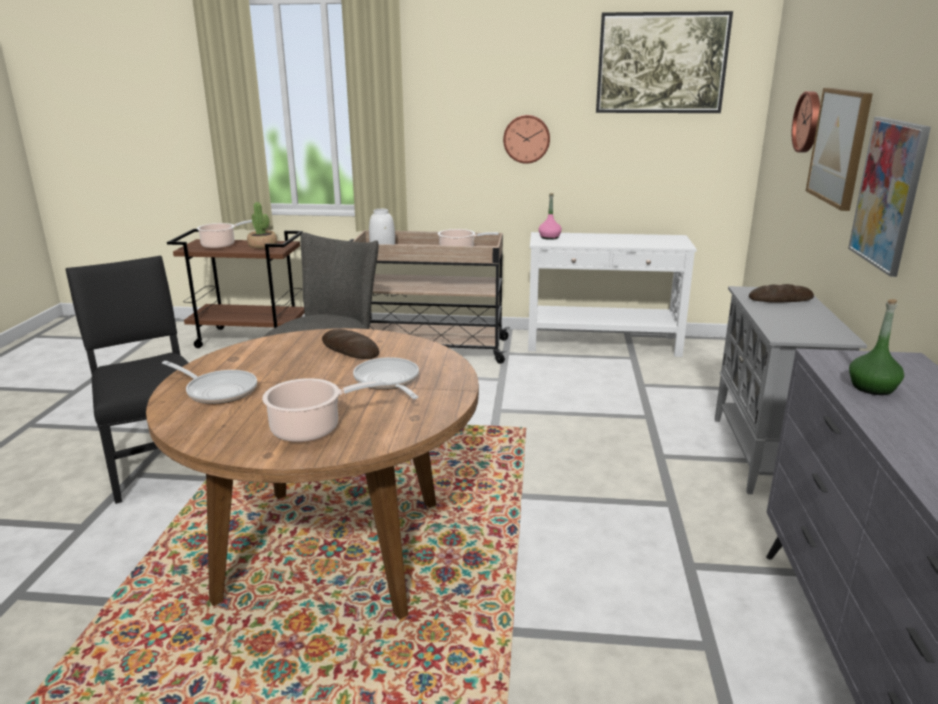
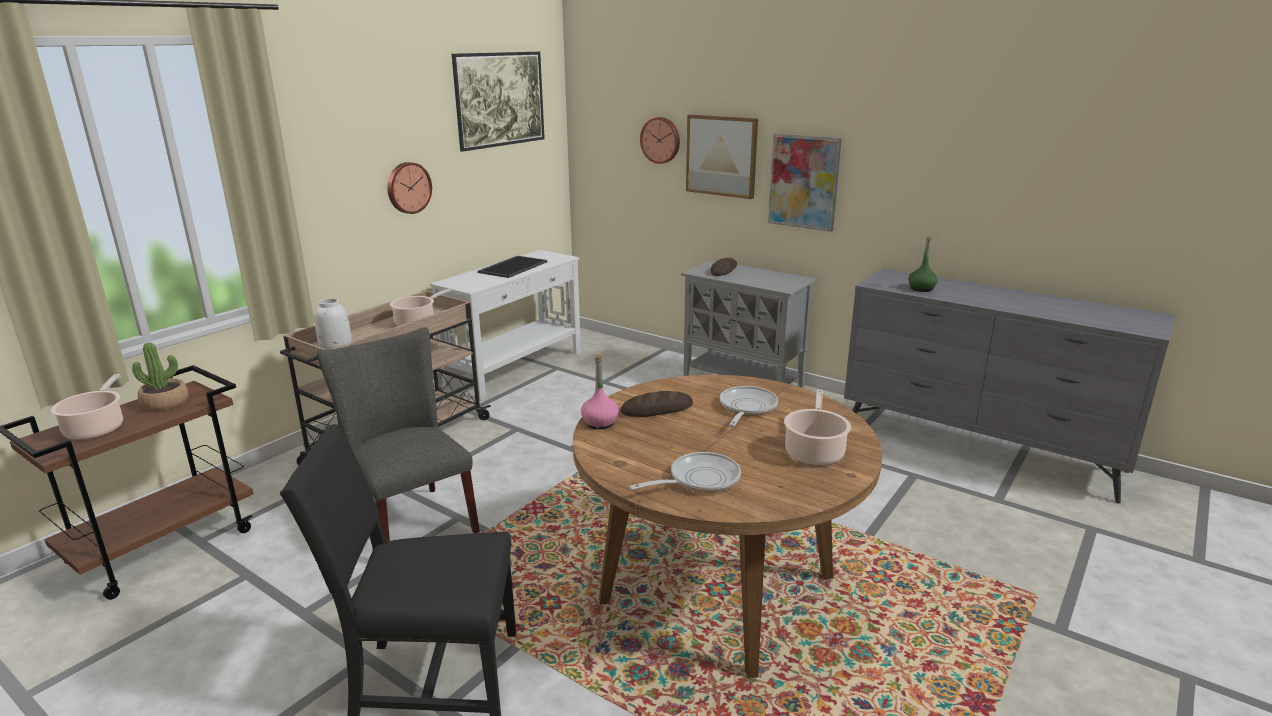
camera: 60 degrees left, 0 degrees up
frying pan [353,357,419,399] -> frying pan turned 105 degrees clockwise [719,386,778,427]
pink bottle [538,193,562,240] -> pink bottle moved to [581,355,619,429]
none -> tray [478,256,547,278]

